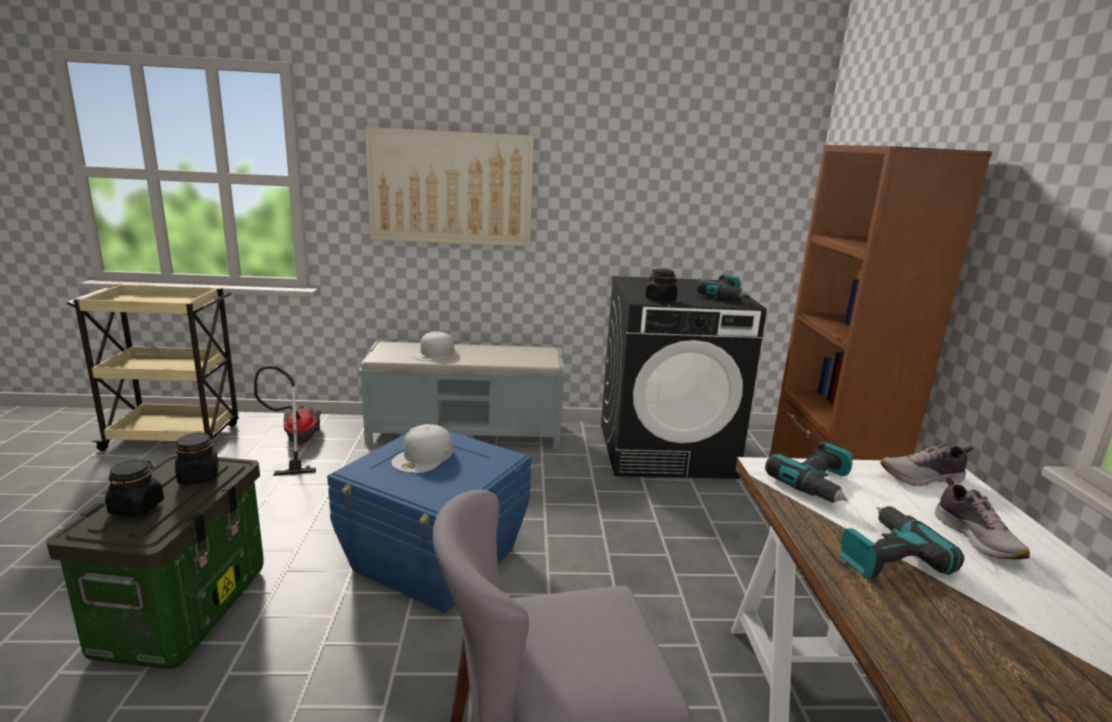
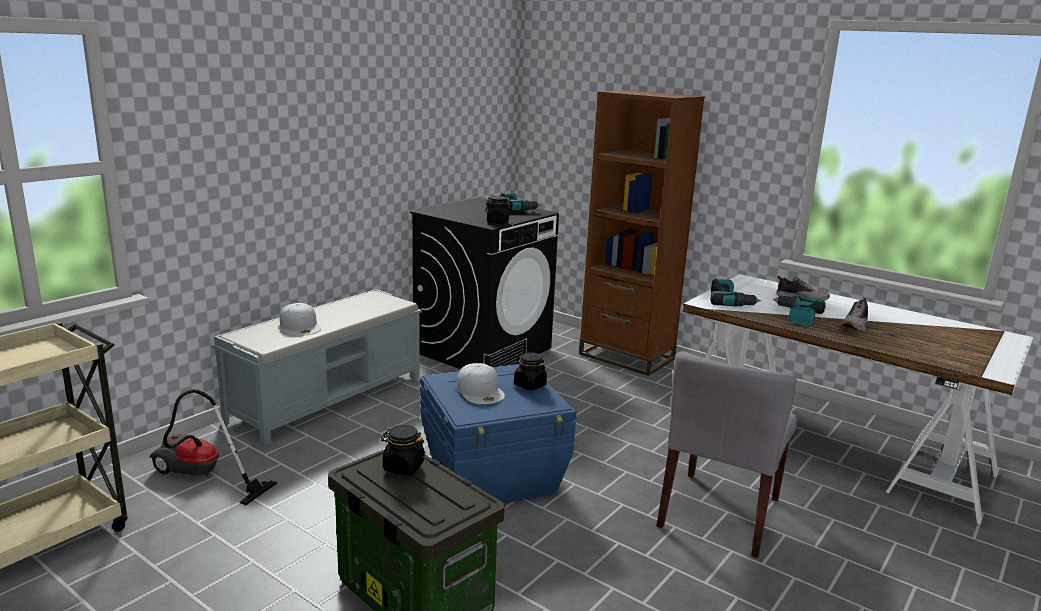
camera: 50 degrees left, 0 degrees up
black jar [105,460,164,516] -> black jar moved to [514,352,547,390]
picture [365,127,534,247] -> none
shoe [880,443,973,486] -> shoe moved to [841,298,868,331]

